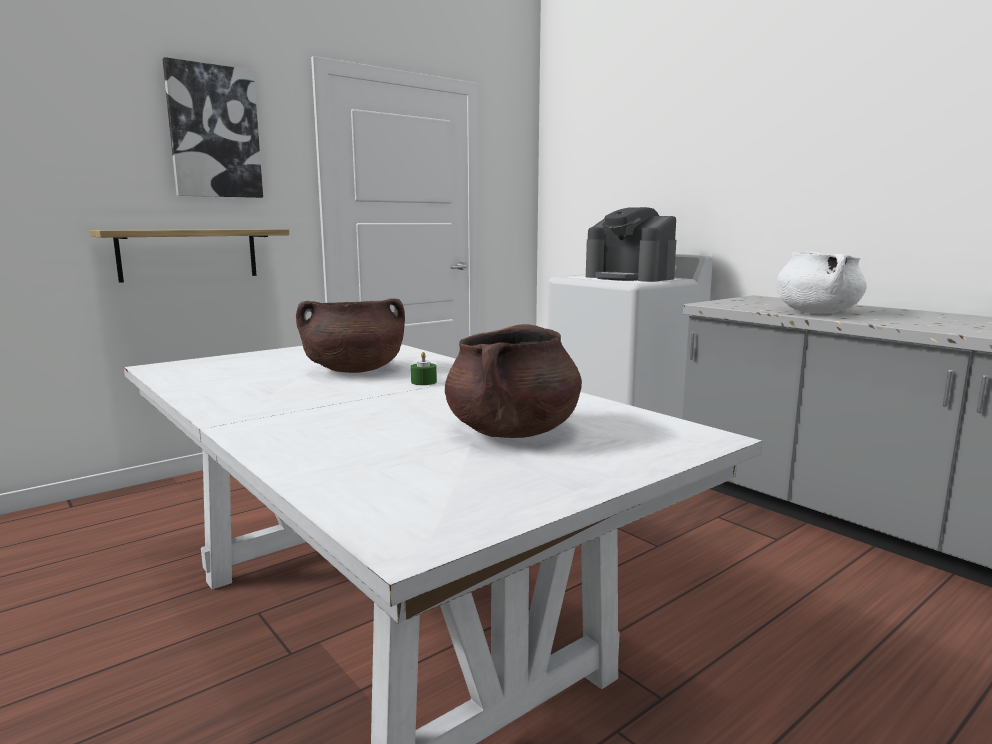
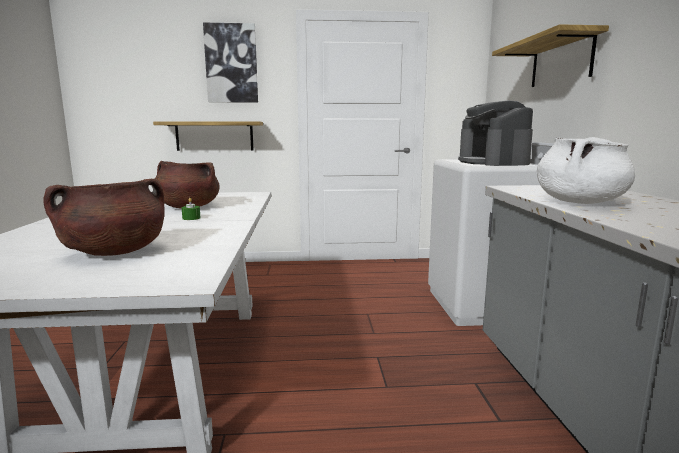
camera: 35 degrees right, 0 degrees up
none -> shelf [492,24,609,87]

